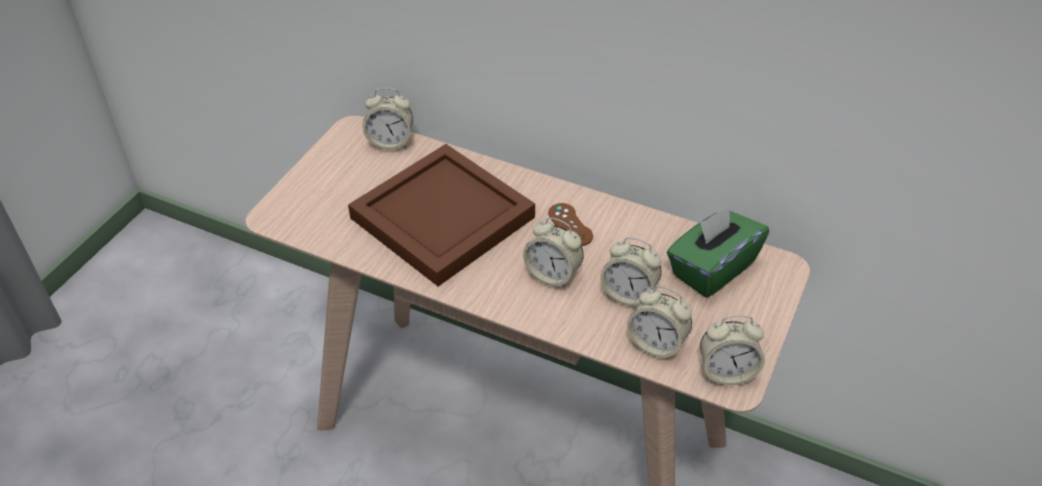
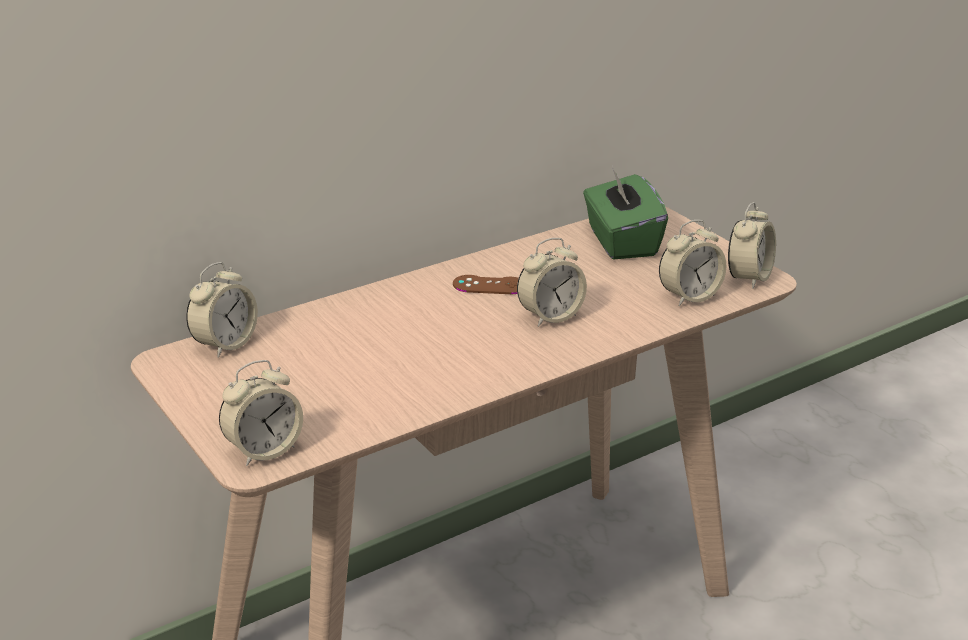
camera: 60 degrees left, 15 degrees down
brown tray [348,144,535,286] -> none
alarm clock [600,237,662,306] -> alarm clock moved to [219,360,303,466]

